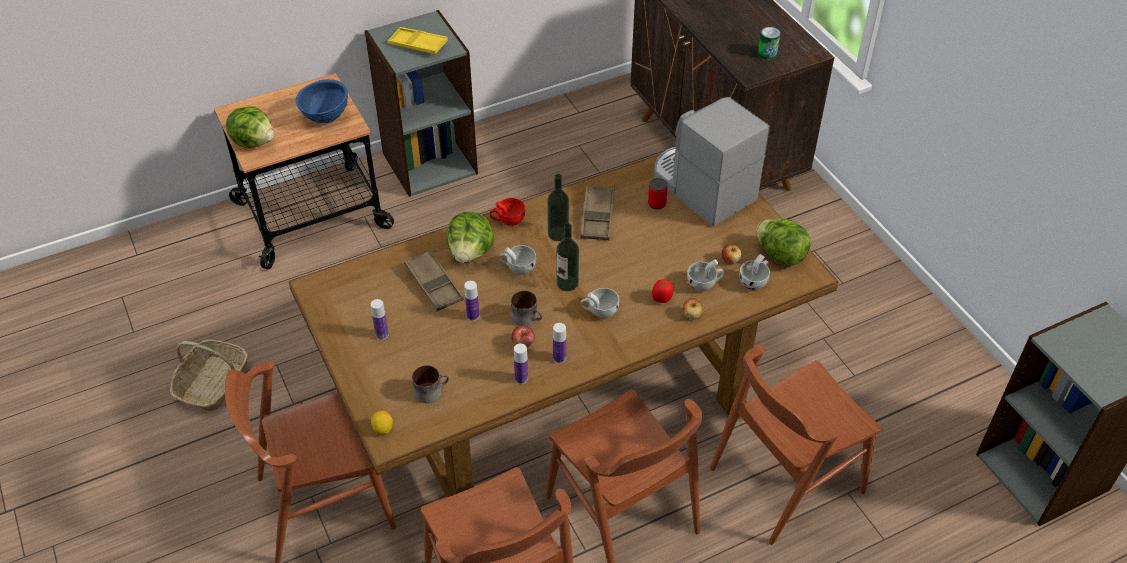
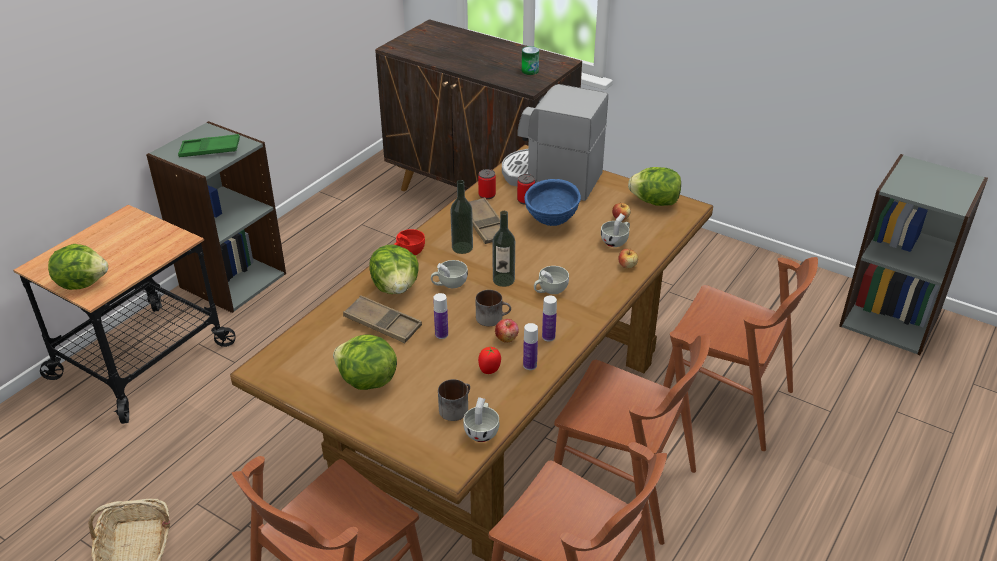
camera: 30 degrees left, 10 degrees down
blue bowl [296,79,348,123] -> blue bowl moved to [524,179,581,226]
bottle [371,299,389,339] -> lettuce [333,334,397,390]
lemon [371,411,393,434] -> none
yellow tray [387,27,448,54] -> green tray [178,134,240,157]
tomato [652,279,674,303] -> tomato moved to [478,347,501,374]
brown chair [710,346,882,545] -> brown chair turned 90 degrees counterclockwise [663,257,818,451]
white cup [739,254,770,290] -> white cup moved to [463,397,499,442]
none -> can [478,169,496,199]

